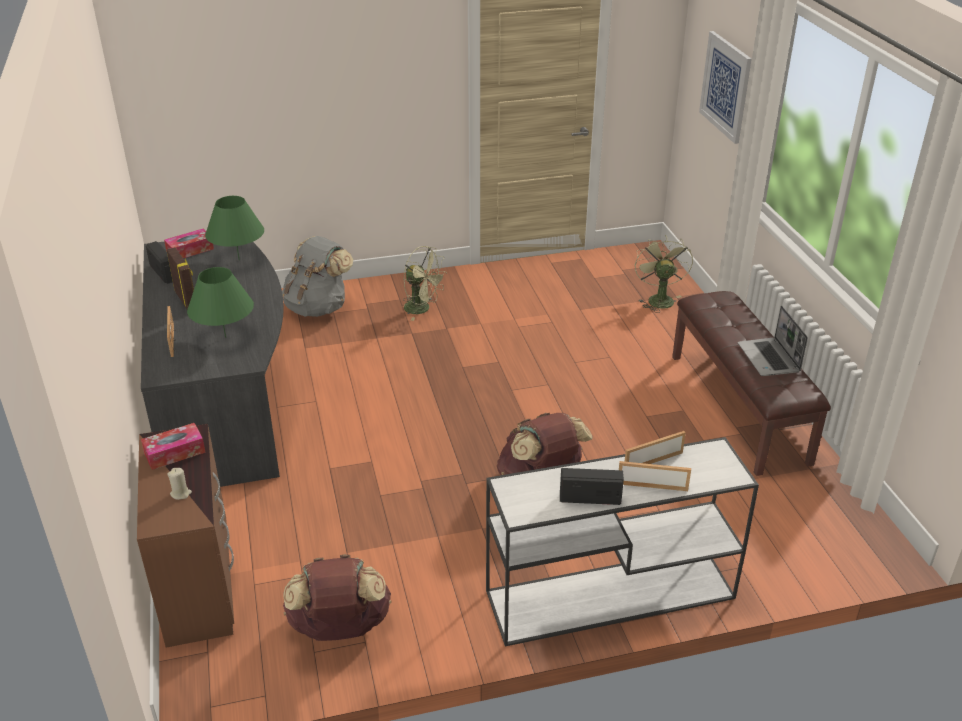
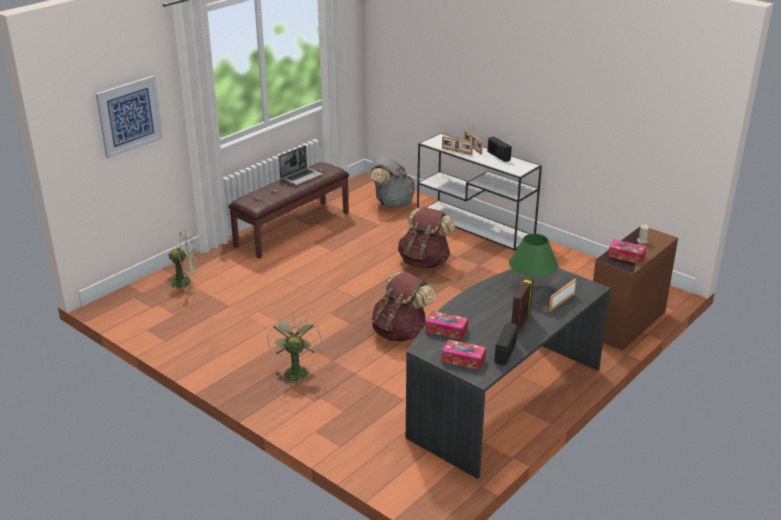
camera: 125 degrees left, 5 degrees down
green table lamp [205,196,264,260] -> tissue box [426,311,468,340]
grey backpack [282,236,353,317] -> grey backpack moved to [370,156,415,208]
brown backpack [283,554,392,641] -> brown backpack moved to [372,271,436,342]
green fan [635,235,693,313] -> green fan turned 150 degrees counterclockwise [165,231,199,292]

